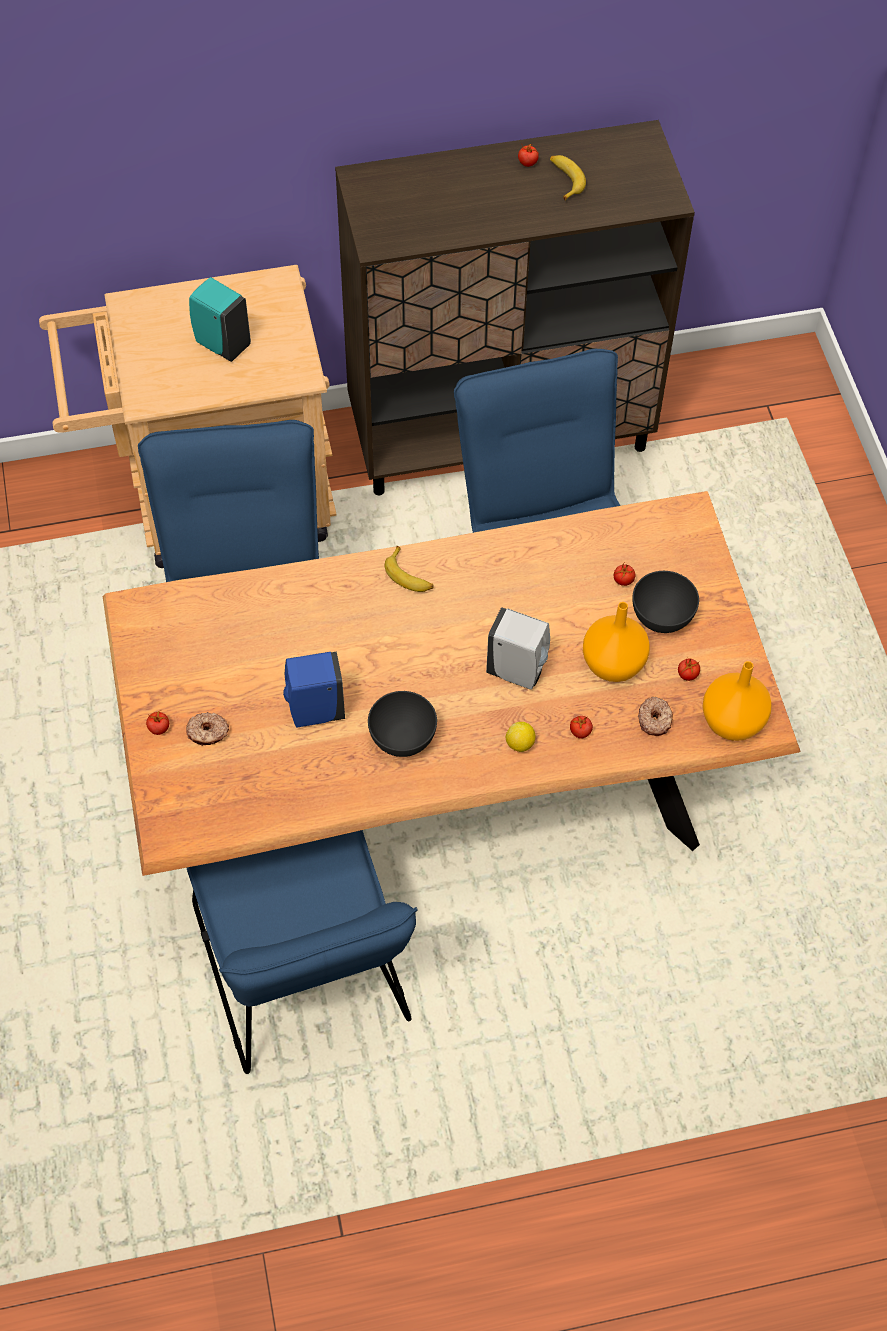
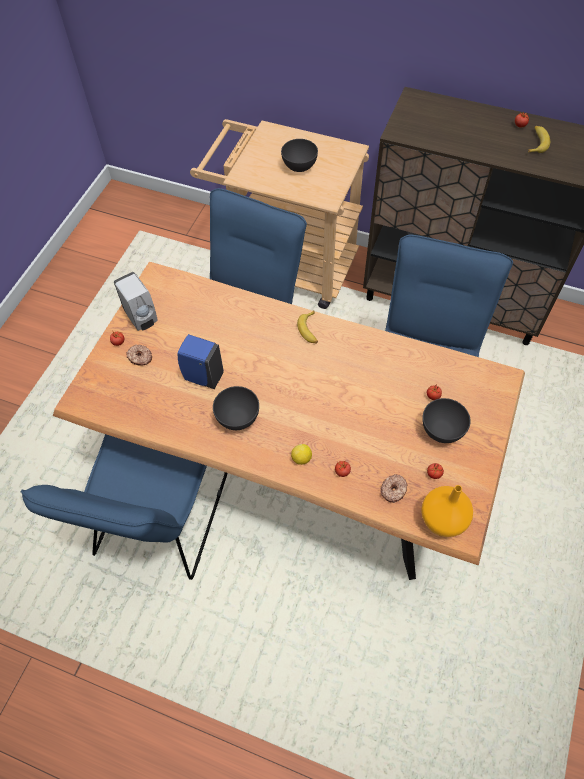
camera: 35 degrees right, 0 degrees up
turquoise soap dispenser [189,277,251,362] -> grey bowl [281,139,318,172]
white soap dispenser [486,607,550,690] -> white soap dispenser moved to [114,272,158,331]
orange vase [583,602,650,682] -> none

